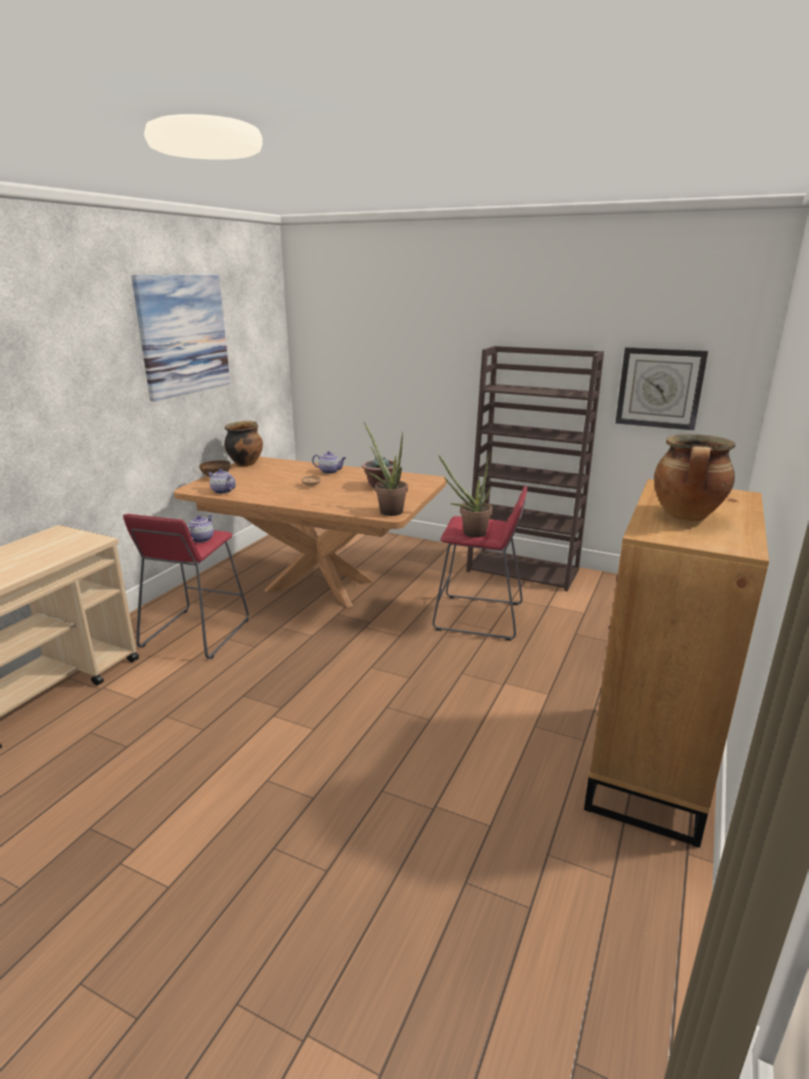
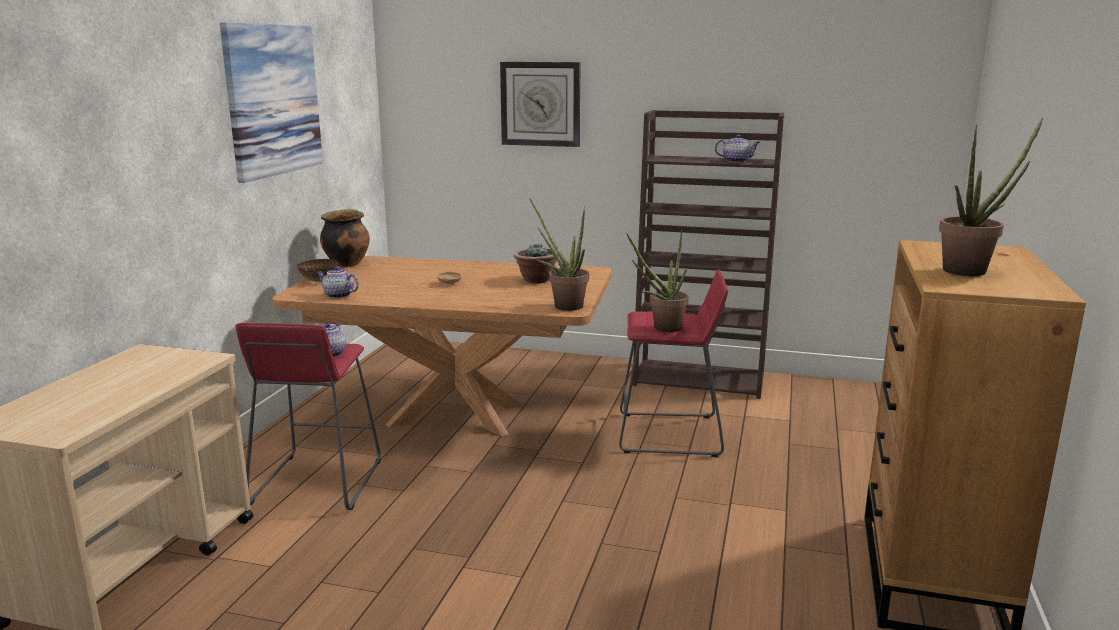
camera: 10 degrees left, 5 degrees down
teapot [312,451,346,474] -> teapot moved to [715,135,760,162]
wall clock [615,347,708,431] -> wall clock moved to [500,62,580,147]
cooking pot [654,434,735,522] -> potted plant [939,118,1043,276]

